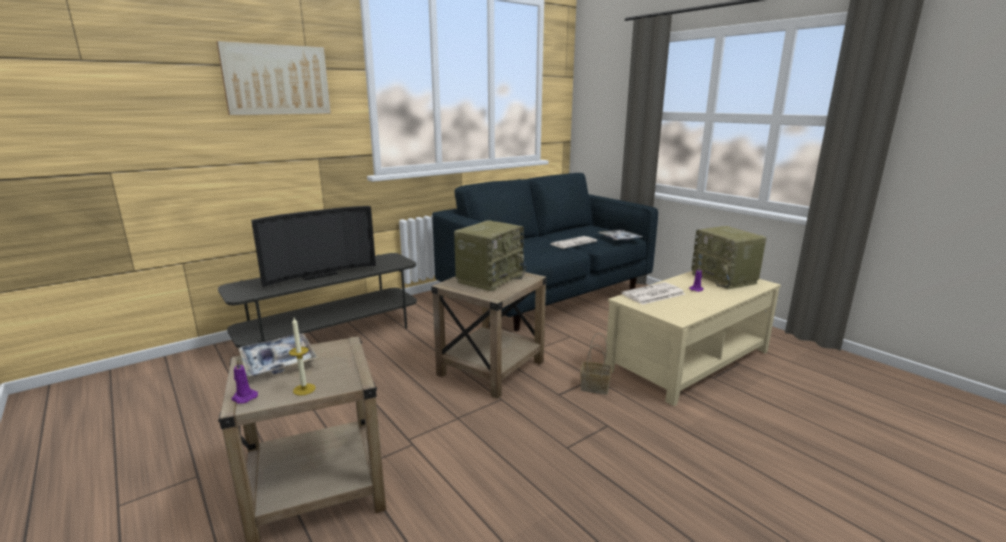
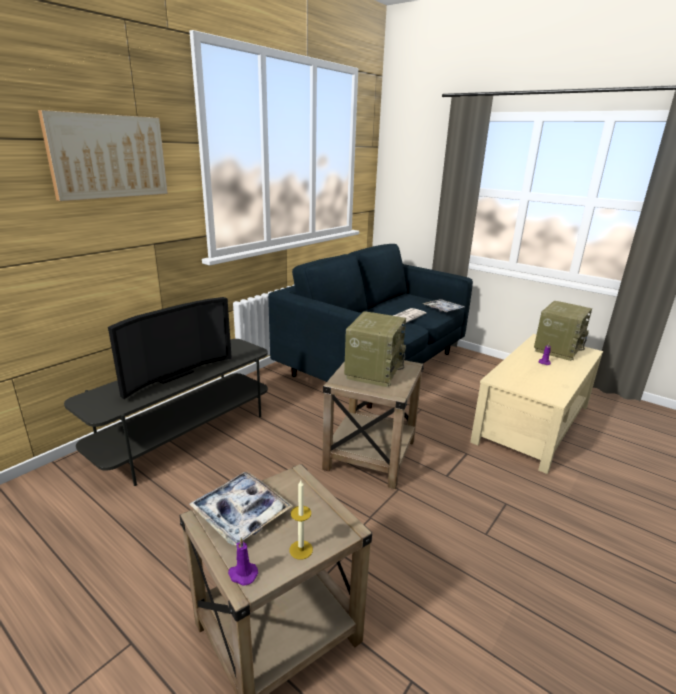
camera: 15 degrees left, 5 degrees up
basket [580,333,612,394] -> none
newspaper [622,282,685,305] -> none
radio [691,226,766,289] -> radio turned 105 degrees counterclockwise [534,301,592,361]

